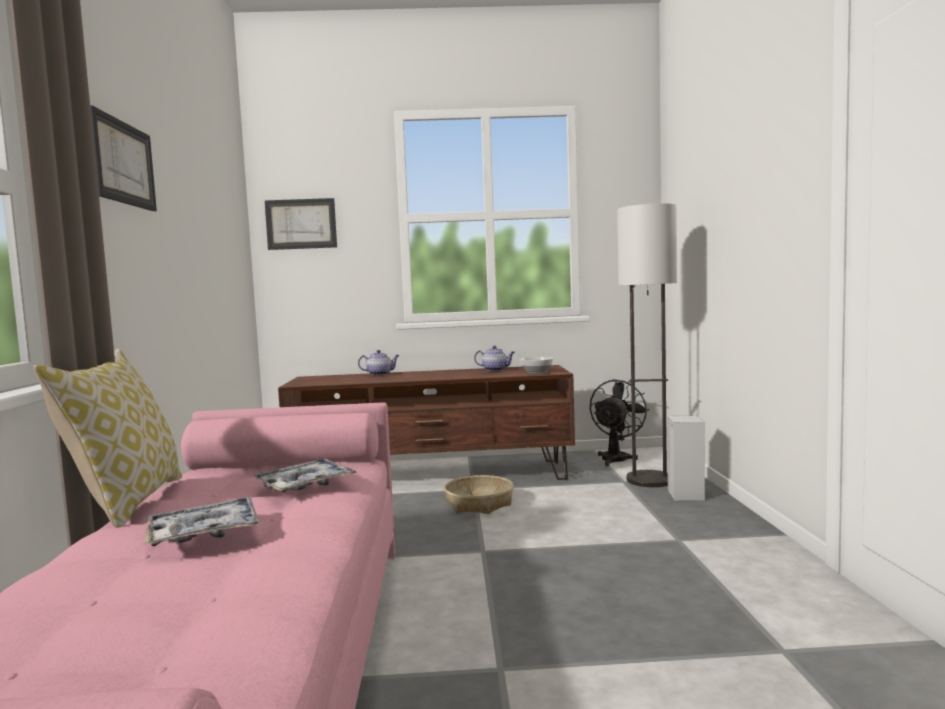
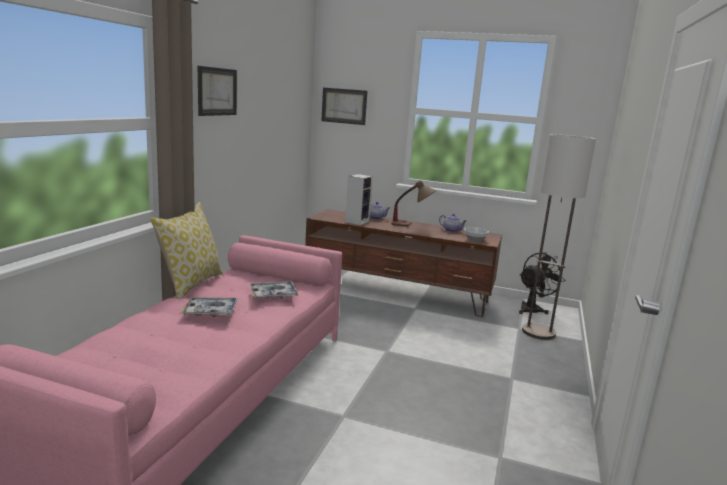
camera: 20 degrees right, 10 degrees up
basket [444,475,513,514] -> none
speaker [667,415,705,500] -> speaker moved to [345,174,373,225]
none -> table lamp [391,181,437,227]

